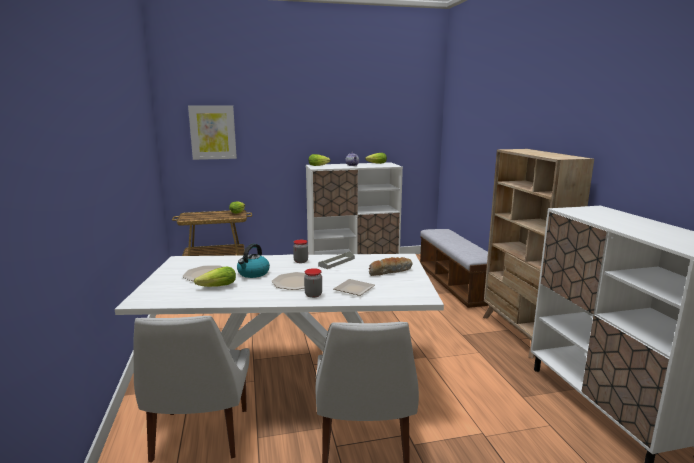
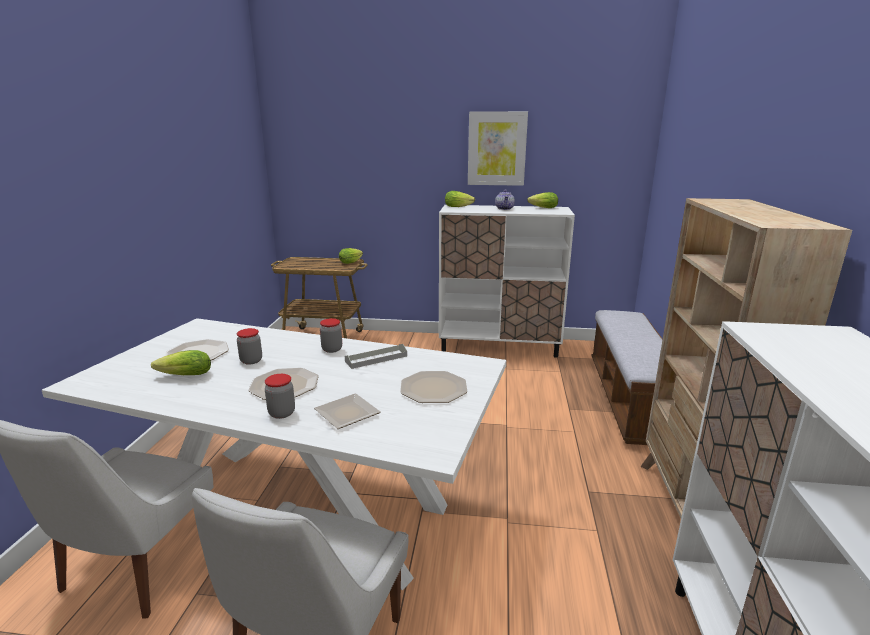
camera: 20 degrees right, 5 degrees up
picture [188,105,237,160] -> picture moved to [468,111,528,186]
kettle [237,244,270,278] -> jar [237,328,262,365]
bread [369,257,412,276] -> plate [400,371,467,403]

